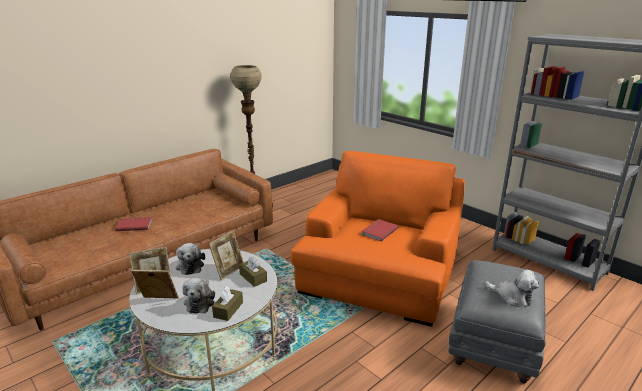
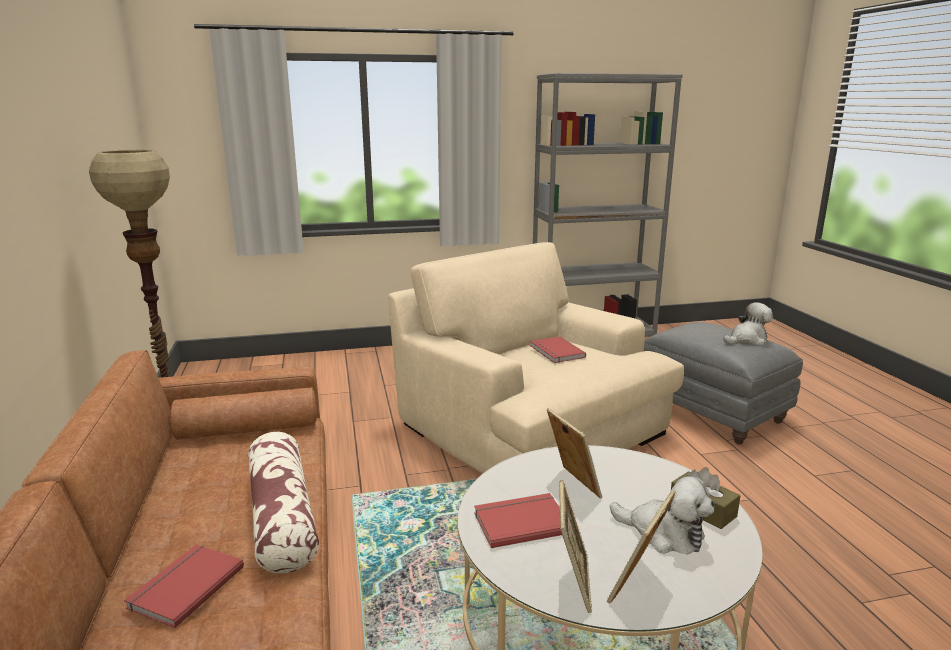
camera: 60 degrees left, 5 degrees down
plush toy [176,243,205,275] -> red book [474,493,562,548]
brown tissue box [239,257,267,287] -> none
orange armchair [291,151,465,327] -> beige armchair [388,242,684,474]
none -> pillow [248,432,319,573]

